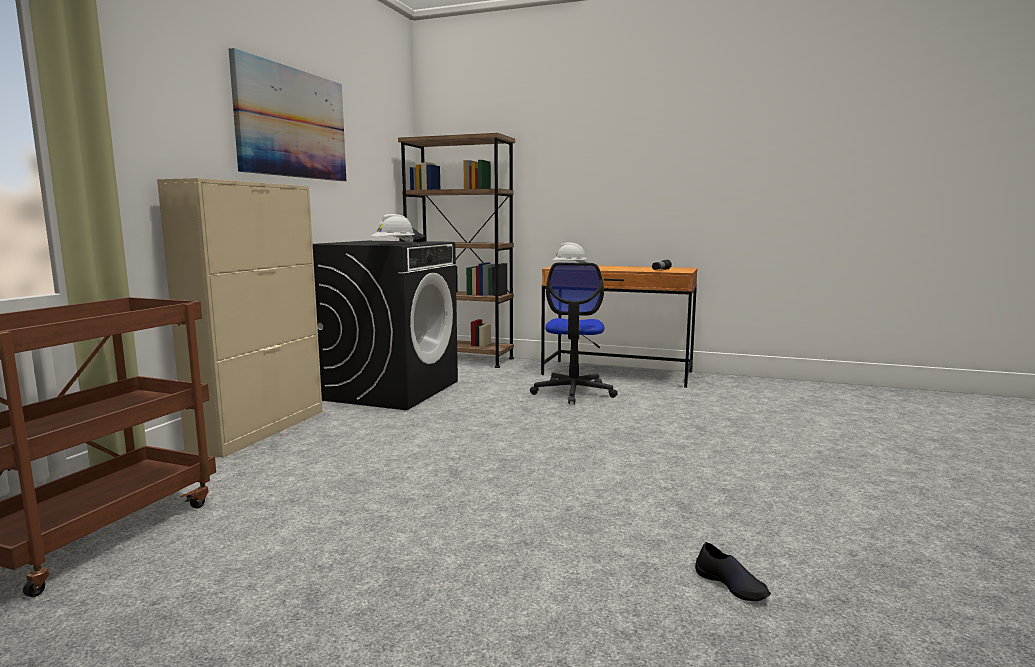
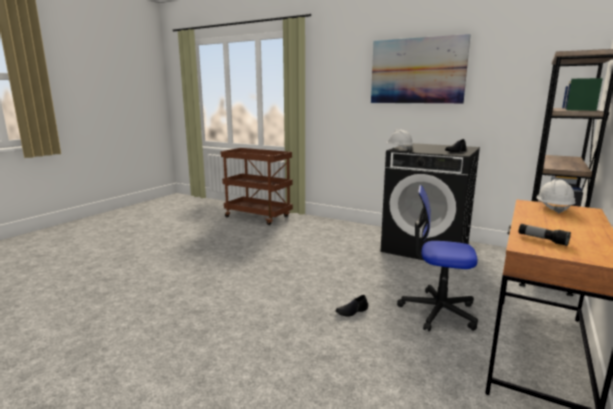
camera: 100 degrees right, 5 degrees up
beige cabinet [157,178,323,458] -> none
black shoe [695,542,771,601] -> black shoe moved to [335,295,368,317]

